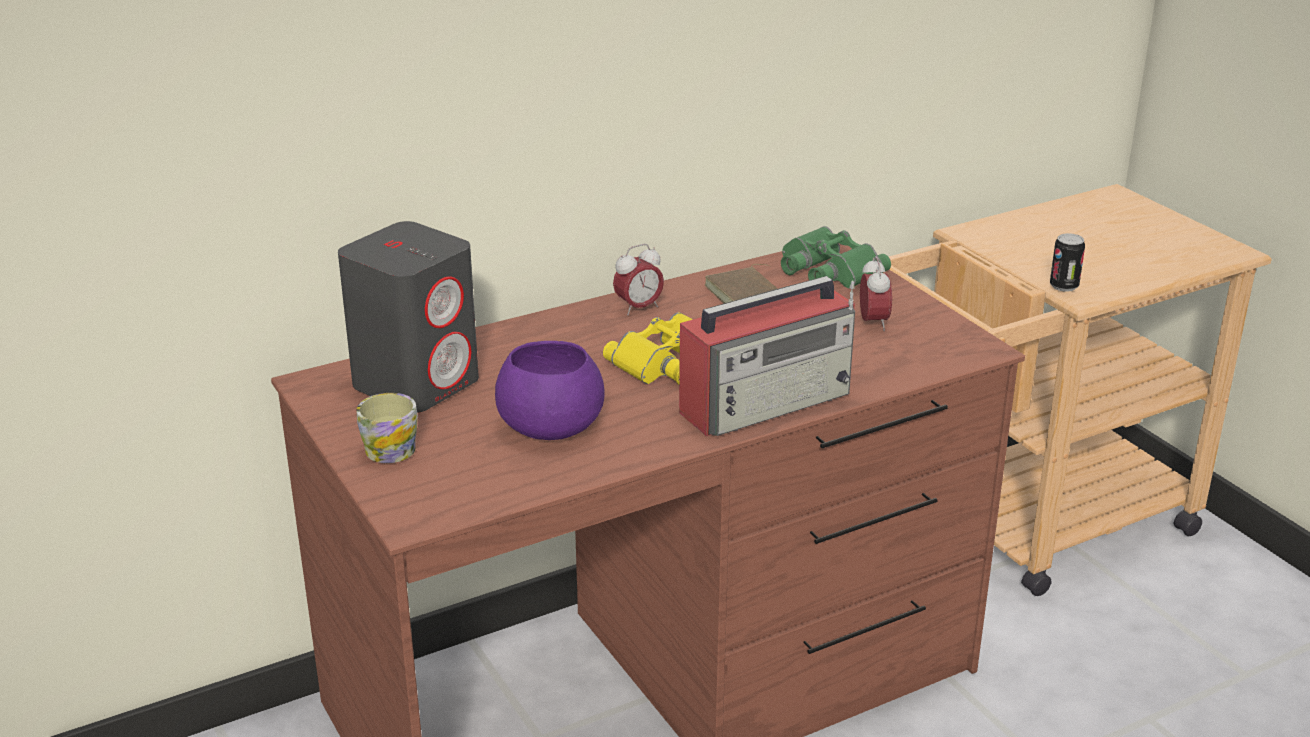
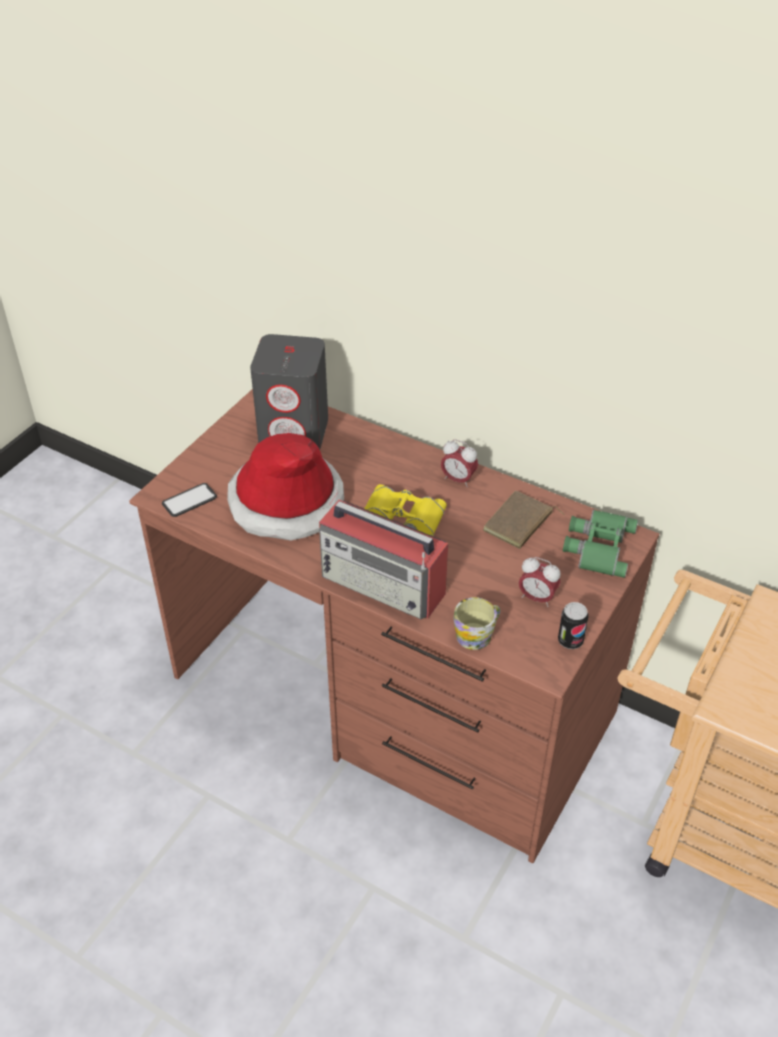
camera: 60 degrees right, 15 degrees up
mug [356,393,418,463] -> mug moved to [454,597,500,650]
purple bowl [495,341,605,440] -> hat [227,433,344,541]
alarm clock [860,256,892,331] -> alarm clock turned 60 degrees clockwise [519,557,561,607]
can [1050,233,1085,292] -> can moved to [558,602,588,649]
none -> phone [162,483,217,517]

